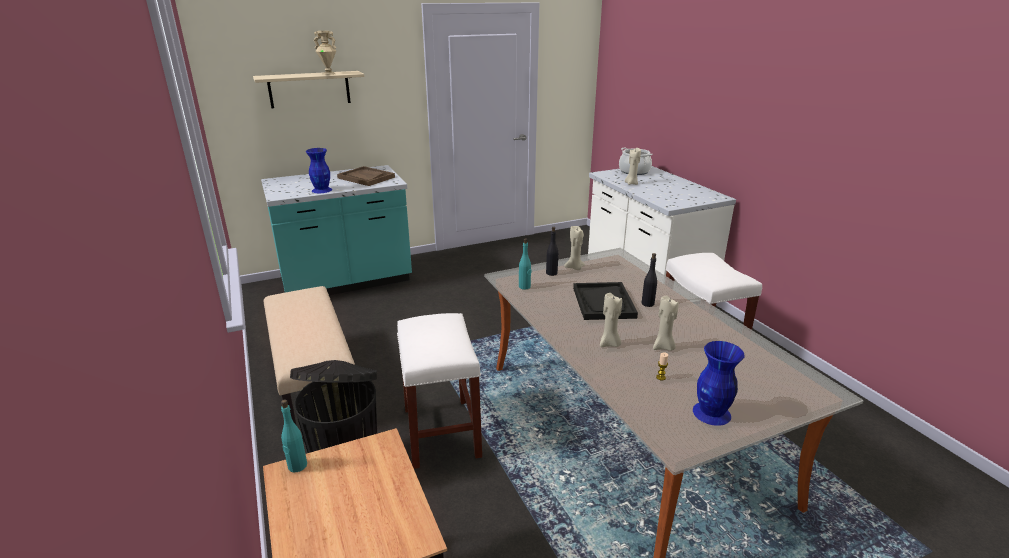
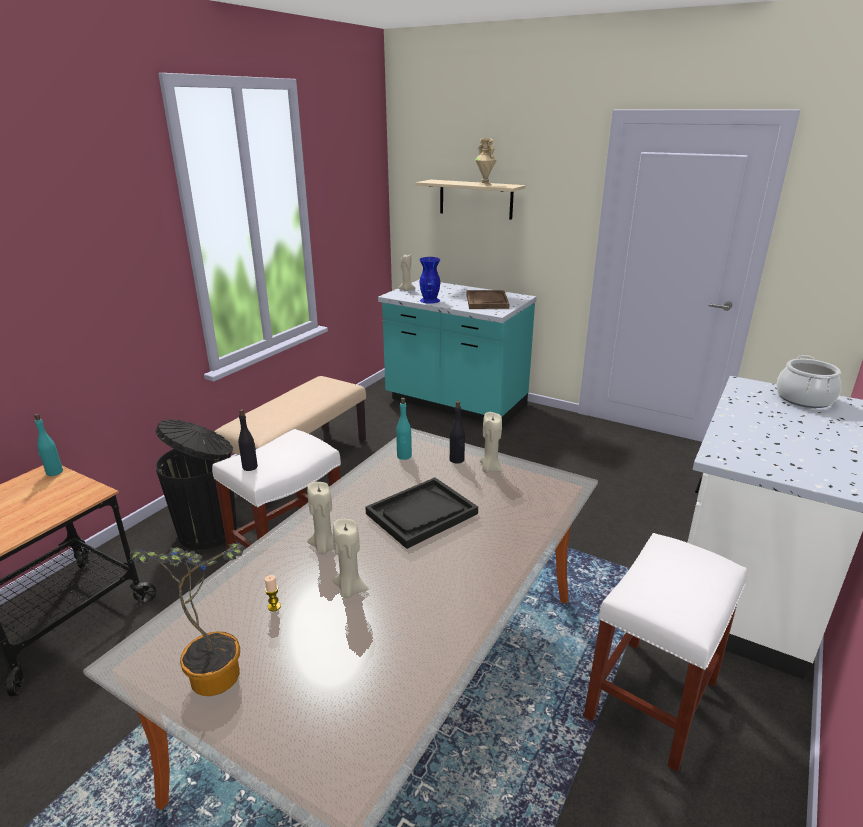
camera: 55 degrees right, 0 degrees up
beige candle [625,148,641,185] -> beige candle moved to [398,254,415,291]
black bottle [642,253,657,307] -> black bottle moved to [238,409,258,471]
blue vase [693,341,745,426] -> potted plant [130,543,243,696]

